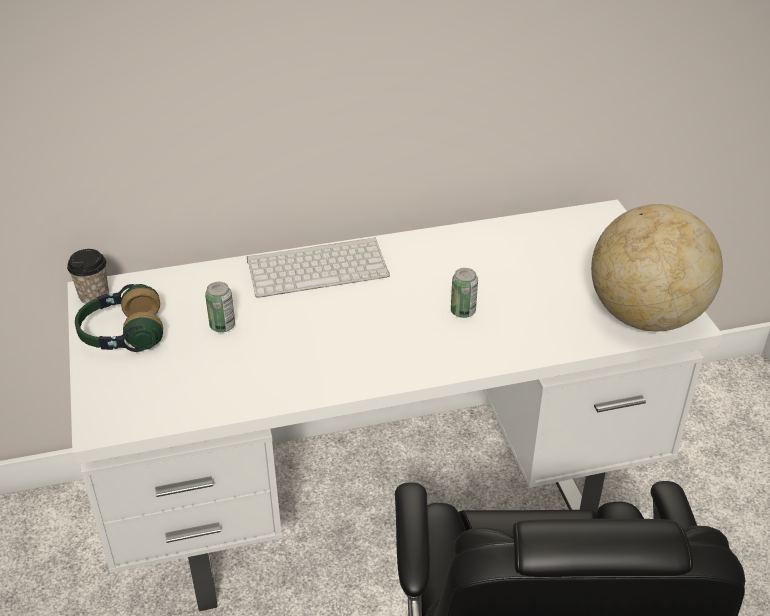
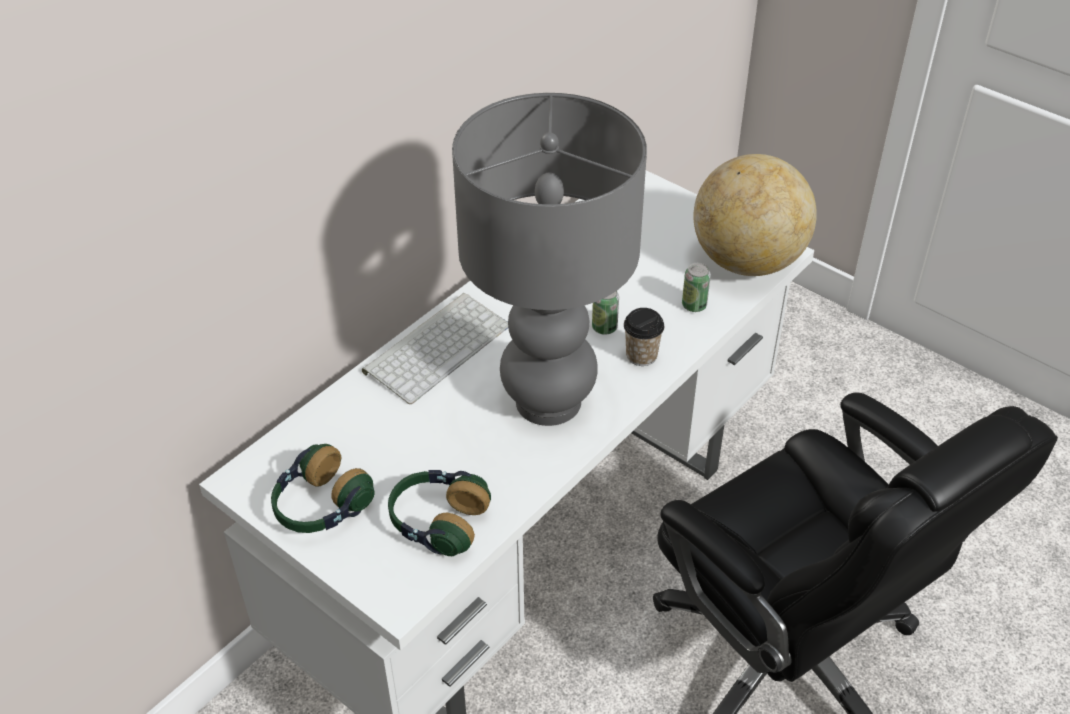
camera: 35 degrees left, 5 degrees up
cup [67,249,109,304] -> cup moved to [624,308,664,366]
can [205,282,235,332] -> can moved to [682,263,711,312]
none -> headphones [388,470,491,556]
none -> grey table lamp [452,93,647,426]

